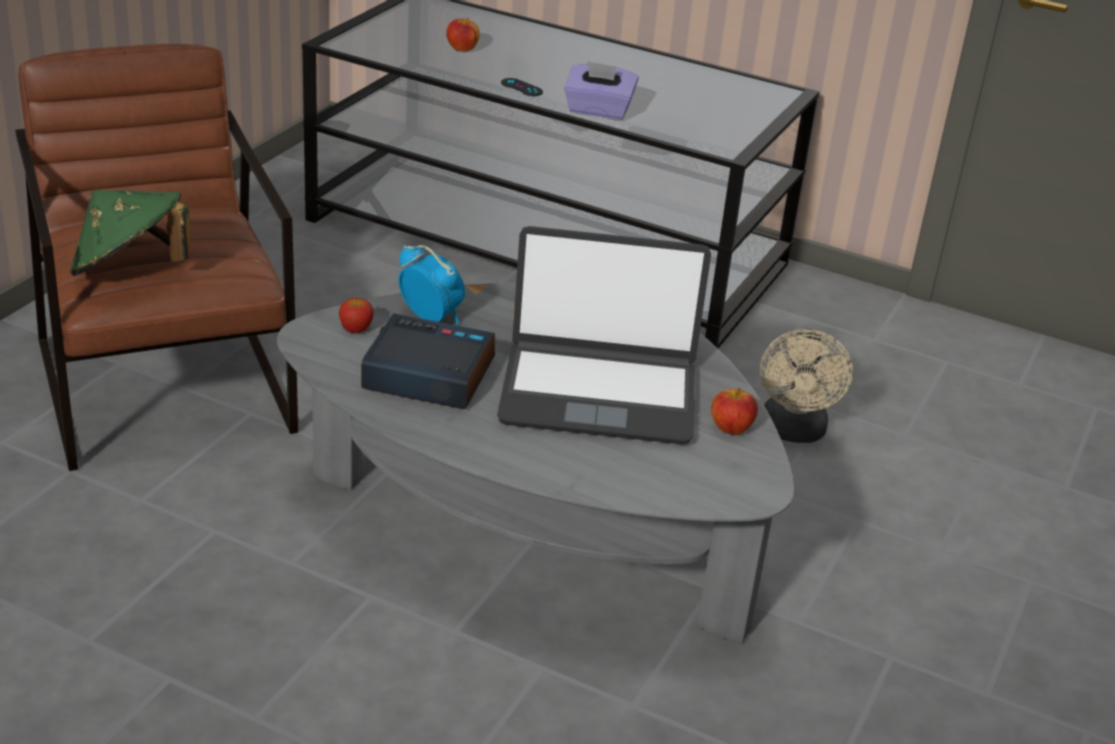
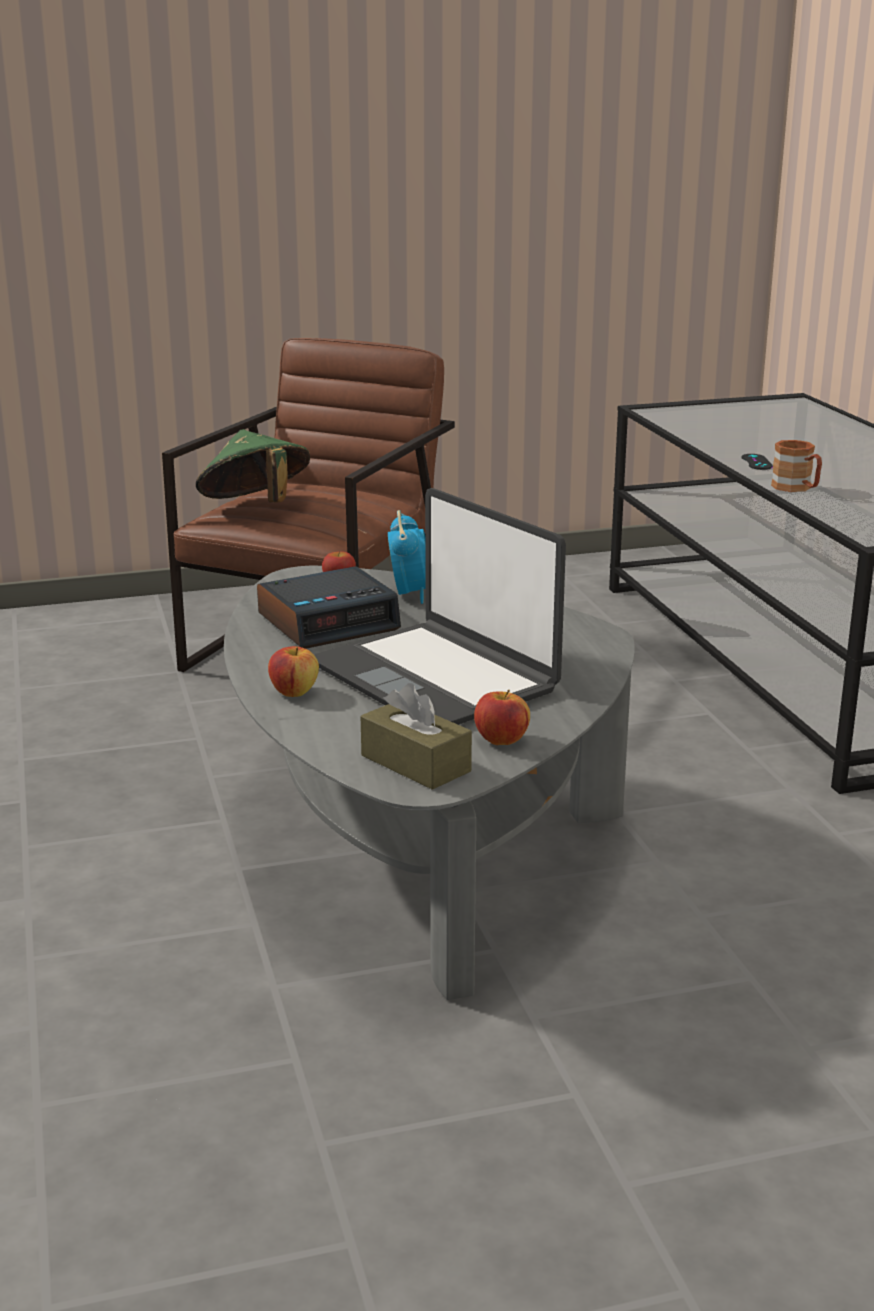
camera: 50 degrees right, 10 degrees down
alarm clock [361,313,495,409] -> alarm clock turned 90 degrees clockwise [257,566,401,649]
apple [446,18,480,52] -> apple moved to [268,646,319,697]
purple tissue box [564,61,639,120] -> brown mug [771,440,822,492]
beige fan [760,329,853,443] -> none
none -> brown tissue box [361,683,472,790]

